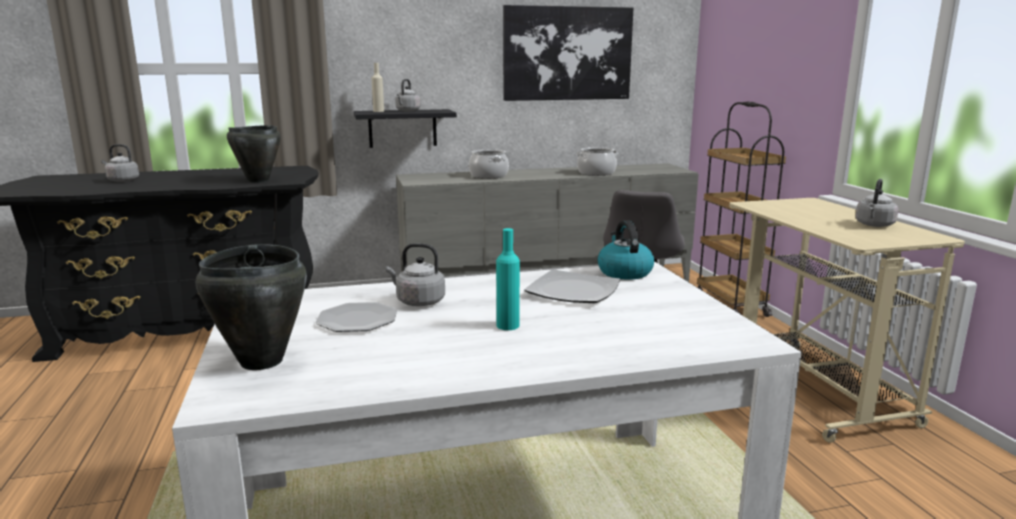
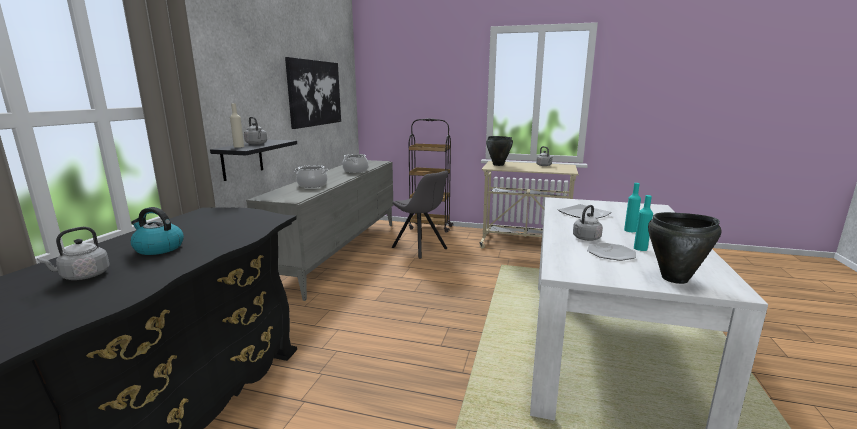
camera: 60 degrees left, 0 degrees up
black cooking pot [227,125,281,182] -> black cooking pot moved to [486,136,513,166]
kettle [598,220,654,280] -> kettle moved to [131,207,184,255]
none -> turquoise bottle [634,195,653,251]

